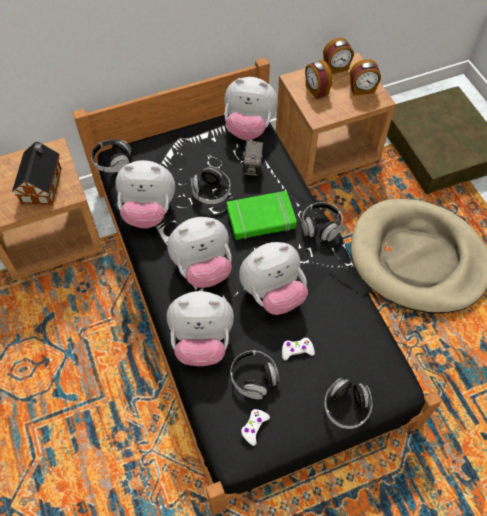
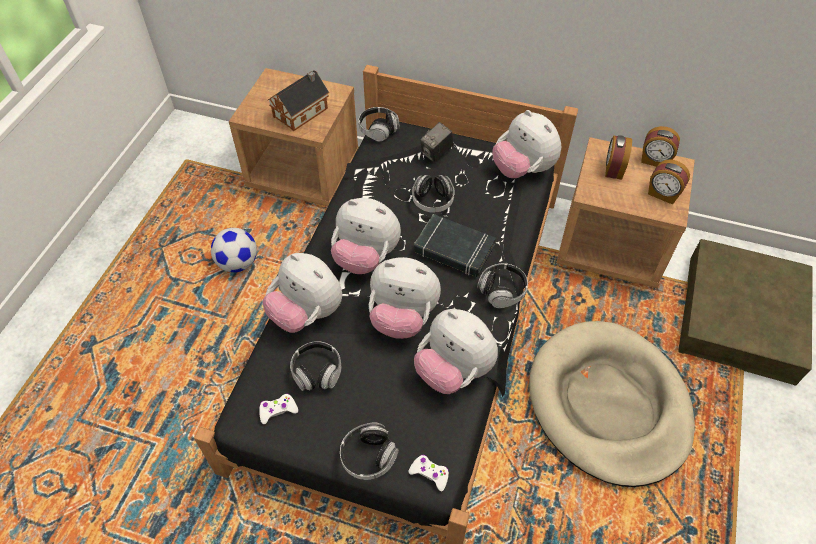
camera: 40 degrees right, 5 degrees down
plush toy [115,160,175,229] -> plush toy moved to [414,309,498,394]
green book [227,191,297,240] -> black book [414,214,496,277]
camera [242,140,263,176] -> camera moved to [420,122,453,162]
white game controller [282,337,315,360] -> white game controller moved to [409,455,449,491]
none -> football [211,228,257,272]

